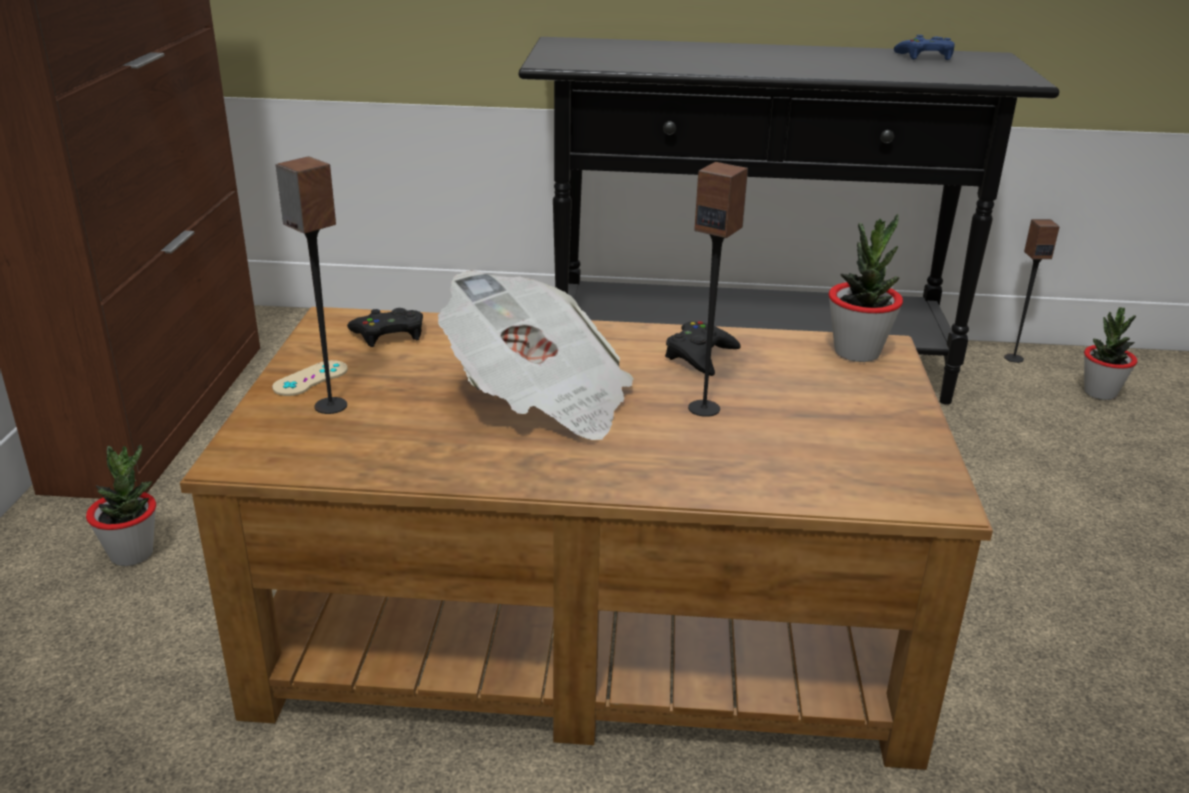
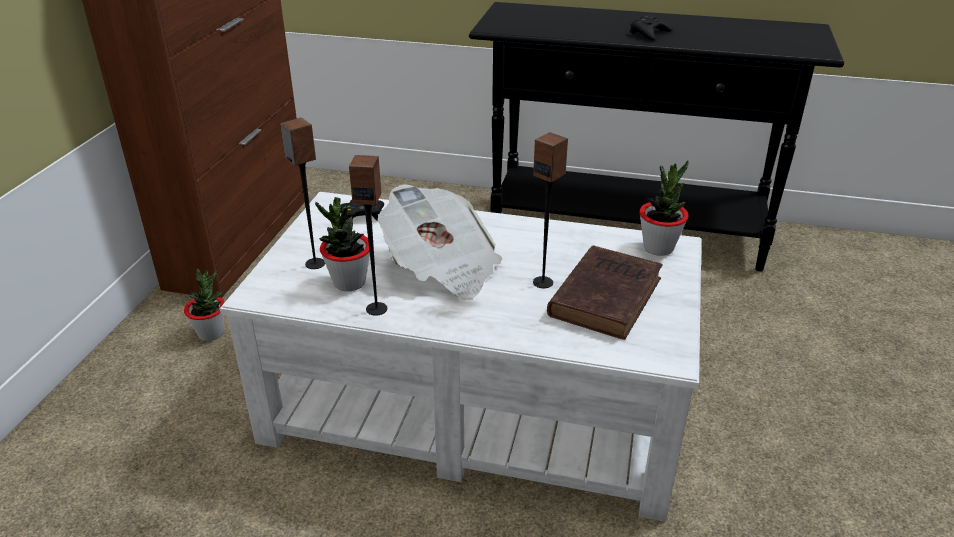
camera: 10 degrees right, 5 degrees up
brown coffee table [180,307,993,770] -> white coffee table [220,192,701,522]
beige game controller [272,360,348,396] -> none
black game controller [665,321,741,376] -> black game controller moved to [630,16,672,41]
blue game controller [894,35,955,60] -> none
speaker [1004,219,1060,363] -> speaker moved to [349,155,387,316]
potted plant [1084,307,1137,400] -> potted plant moved to [315,197,370,291]
none -> brown book [547,245,663,340]

